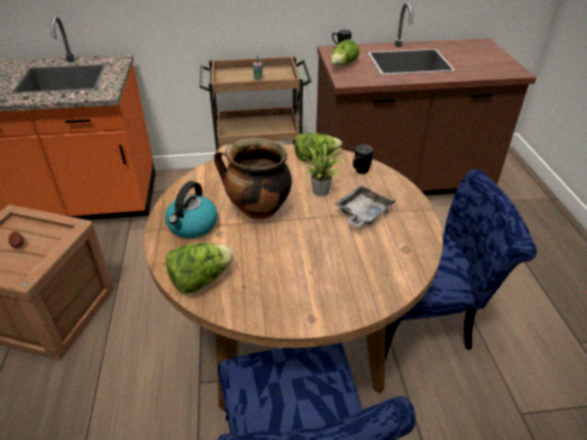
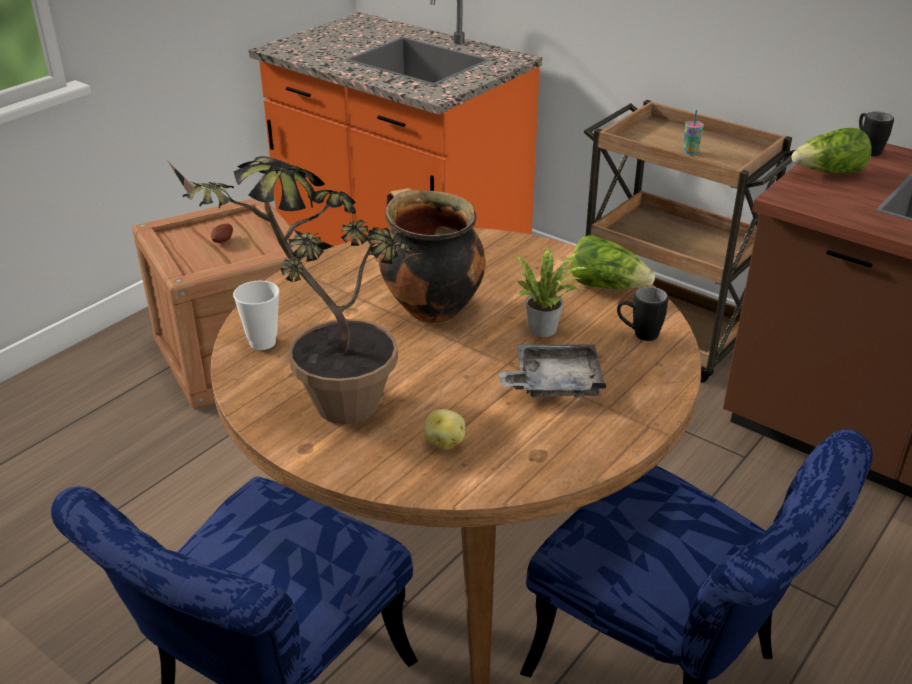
camera: 45 degrees right, 5 degrees down
kettle [165,181,218,238] -> none
lettuce [166,242,233,293] -> cup [233,280,279,350]
none -> potted plant [167,156,412,424]
none -> potato [424,409,465,450]

